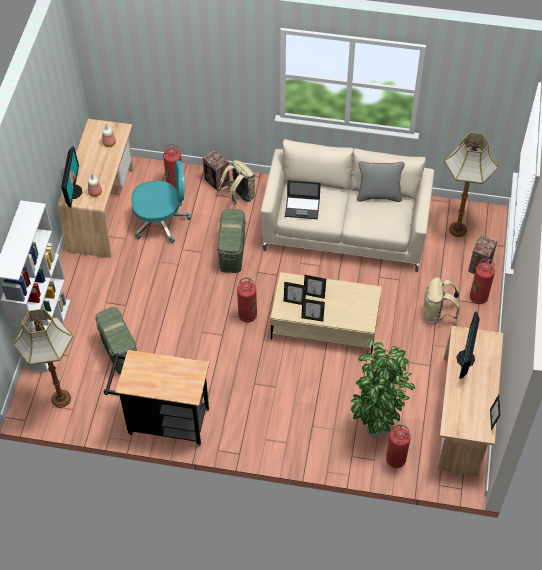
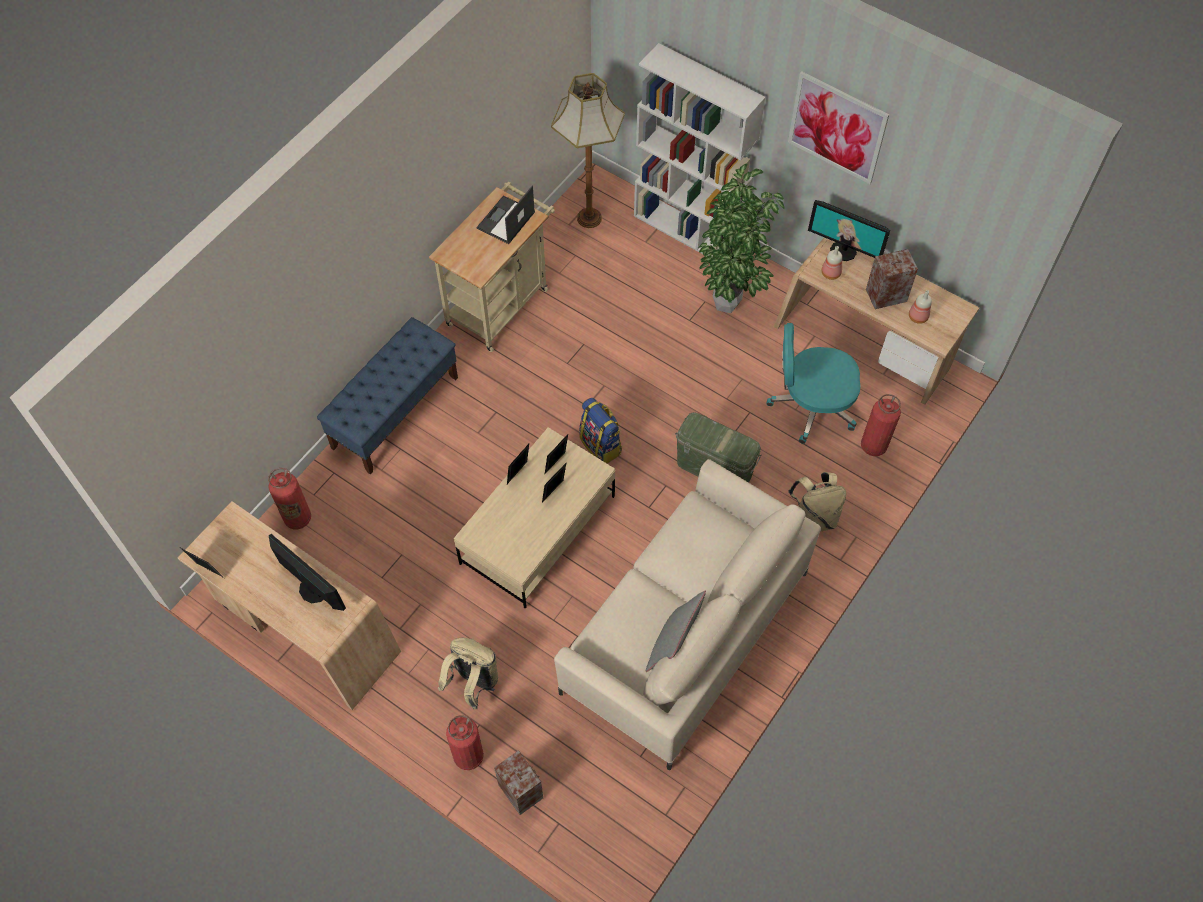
camera: 115 degrees right, 5 degrees up
green storage box [95,307,137,375] -> none
black cart [104,350,209,446] -> beige cart [429,182,555,352]
turquoise office chair [131,160,191,243] -> turquoise office chair turned 75 degrees clockwise [766,323,861,444]
speaker [203,150,230,192] -> speaker moved to [866,249,918,309]
fire extinguisher [237,278,257,322] -> backpack [579,398,622,463]
laptop [285,180,321,219] -> laptop moved to [476,186,535,244]
potted plant [350,338,415,438] -> potted plant moved to [698,163,785,313]
floor lamp [444,132,498,237] -> none
none -> blue bench [317,317,458,475]
none -> picture [788,71,889,184]

